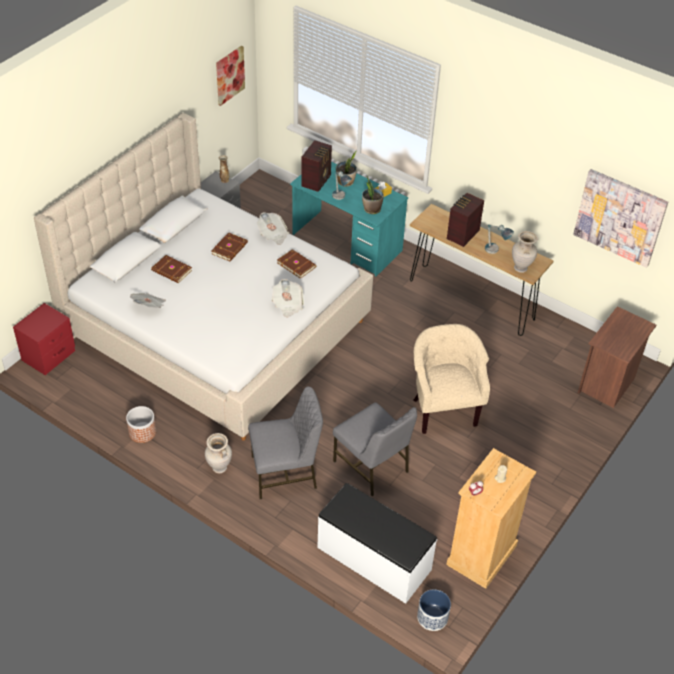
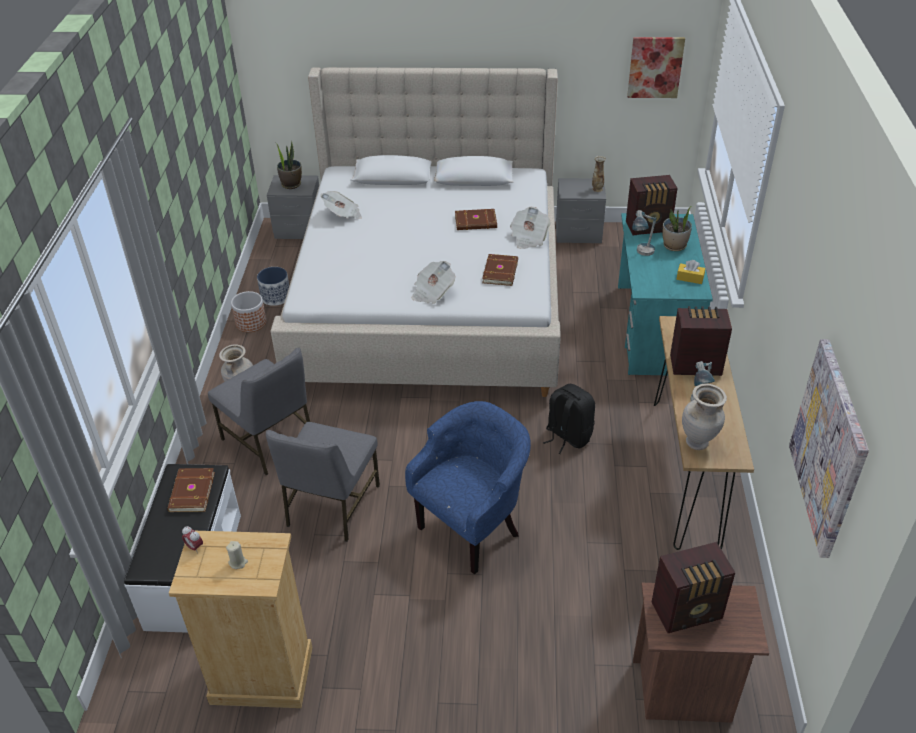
camera: 60 degrees right, 5 degrees down
red nightstand [13,303,75,375] -> grey nightstand [267,175,319,239]
brown book [151,255,192,283] -> brown book moved to [167,468,215,512]
potted plant [362,176,384,214] -> potted plant moved to [275,141,302,189]
beige armchair [414,324,490,434] -> blue armchair [405,401,531,575]
planter [417,589,451,631] -> planter moved to [257,267,289,306]
none -> black backpack [543,384,595,454]
none -> radio [652,542,735,633]

